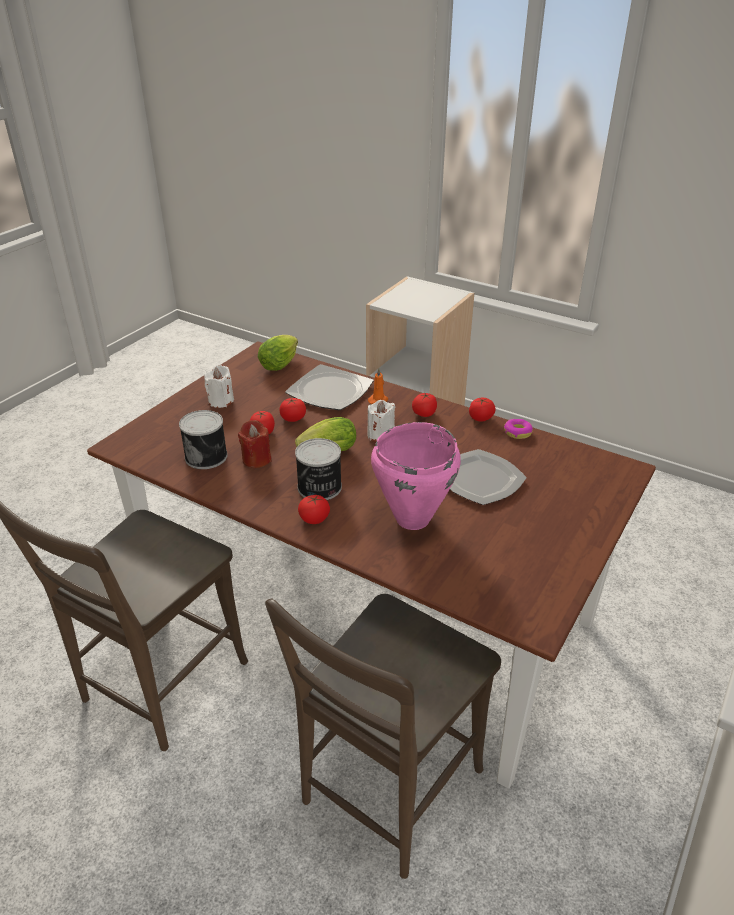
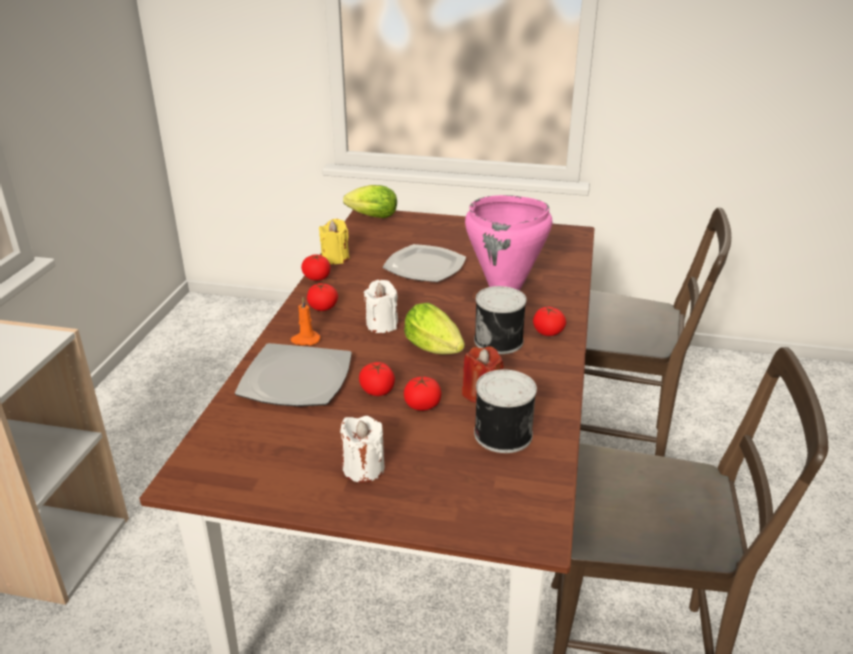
camera: 110 degrees left, 5 degrees down
lettuce [258,335,298,371] -> lettuce moved to [343,185,397,218]
donut [504,419,533,439] -> yellow candle [319,219,349,264]

